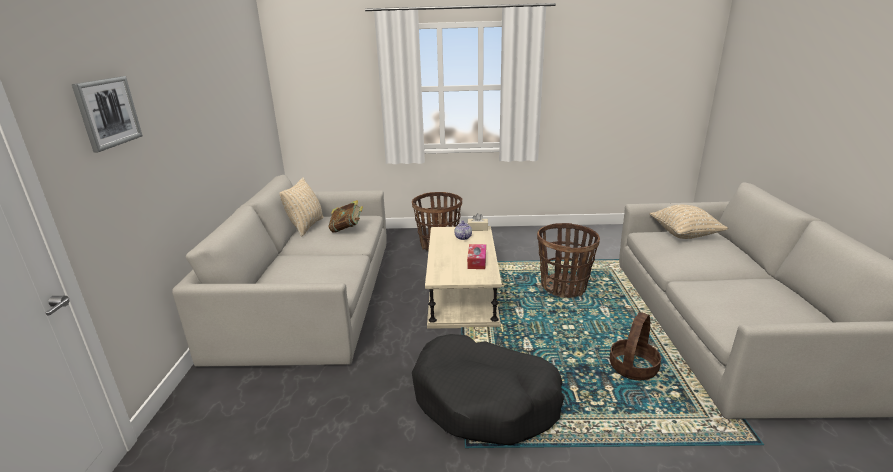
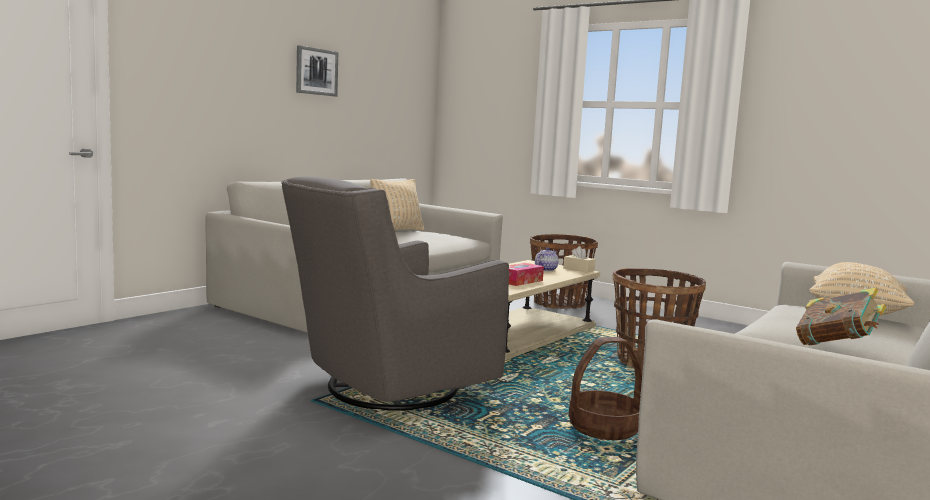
camera: 35 degrees right, 15 degrees down
picture [72,76,143,152] -> picture moved to [296,45,338,97]
book [328,200,363,233] -> book moved to [796,287,886,345]
black dog bed [412,334,564,446] -> grey armchair [281,177,509,411]

